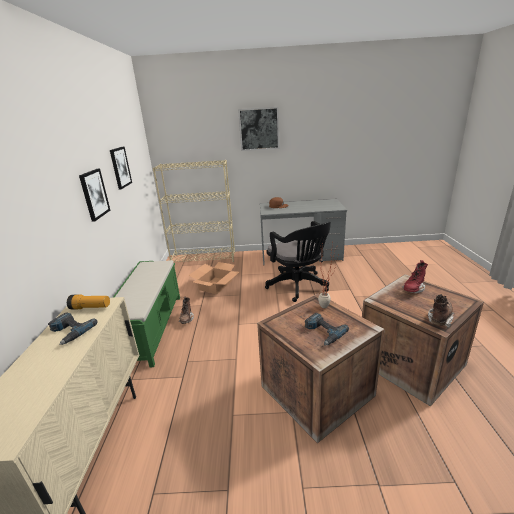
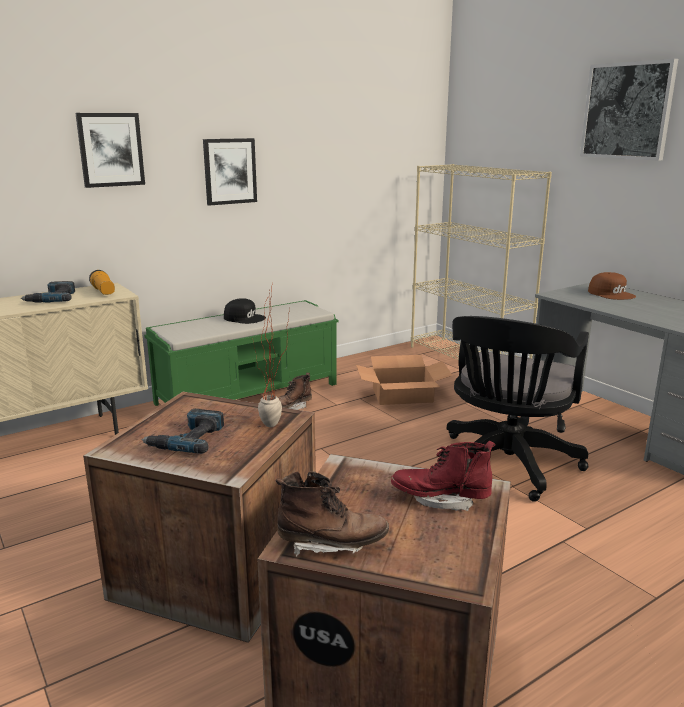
camera: 55 degrees right, 5 degrees down
picture [110,146,132,189] -> picture moved to [75,113,145,188]
none -> black cap [224,298,266,324]

